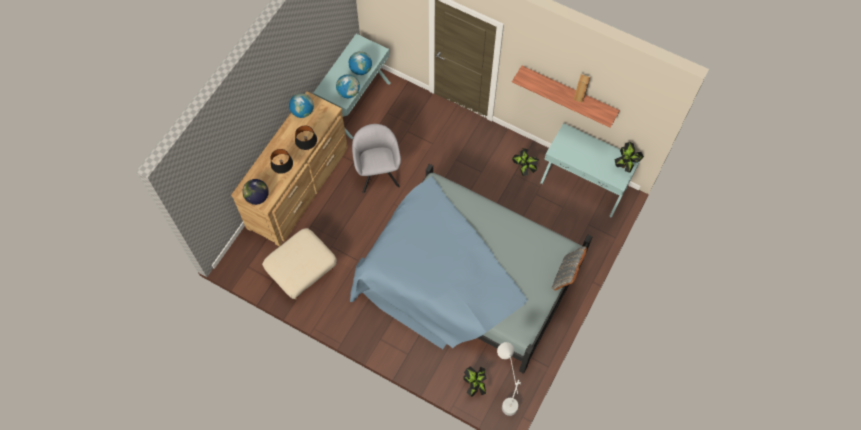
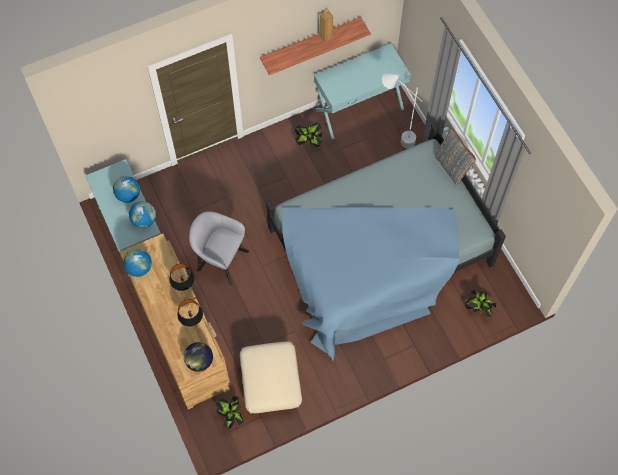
camera: 55 degrees left, 0 degrees up
white floor lamp [497,342,521,416] -> white floor lamp moved to [382,74,422,149]
potted plant [614,142,644,173] -> potted plant moved to [216,396,244,429]

